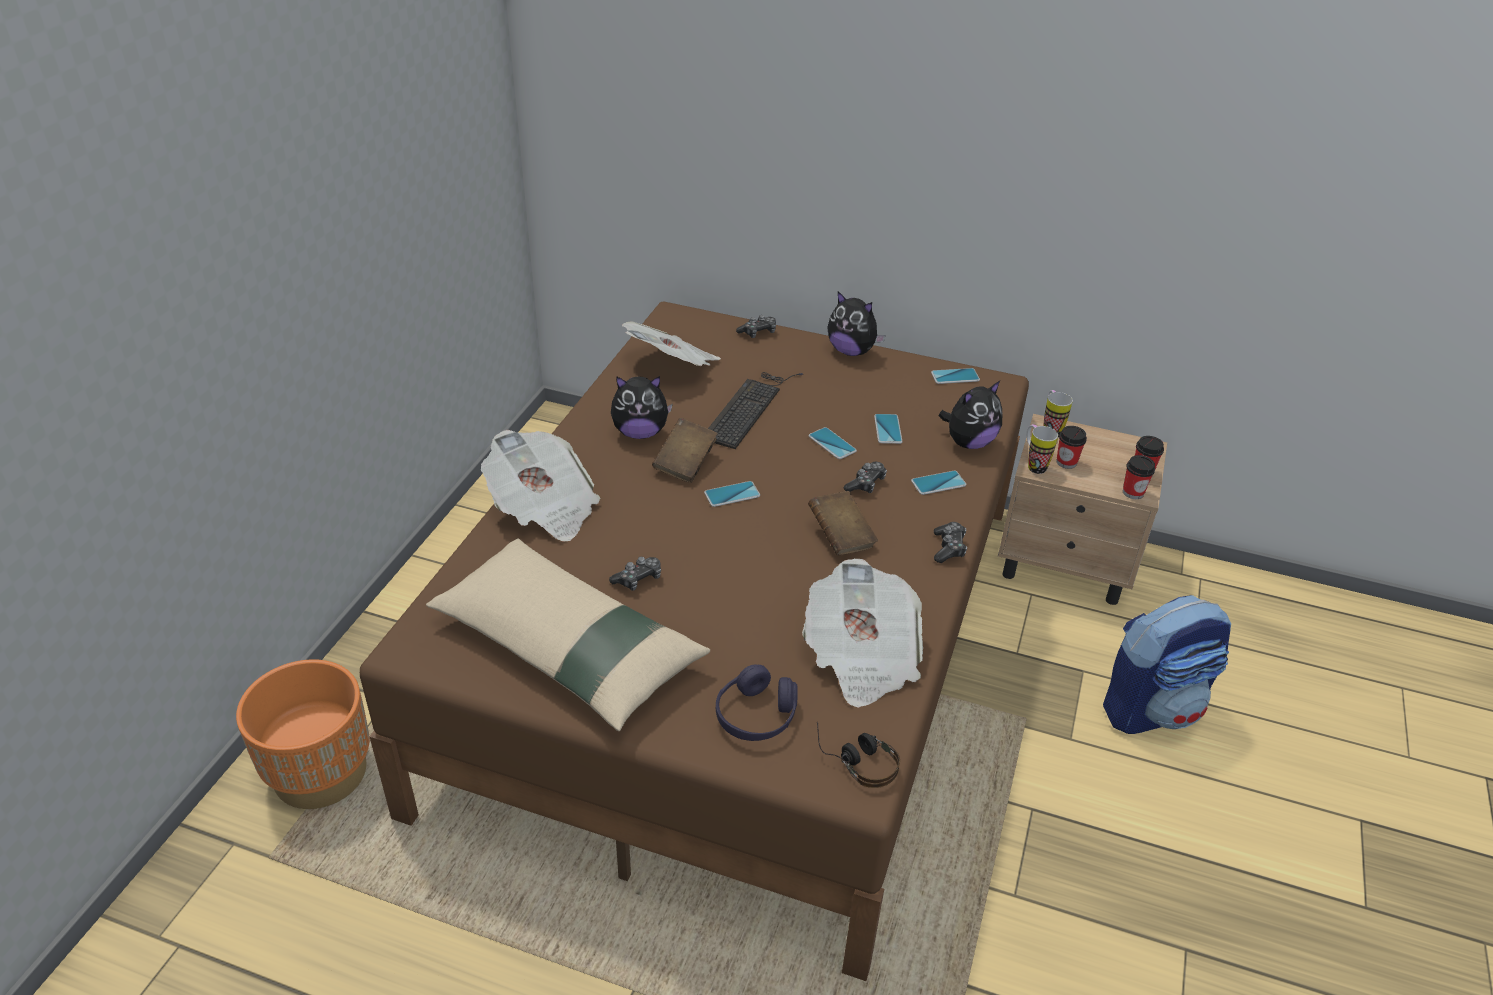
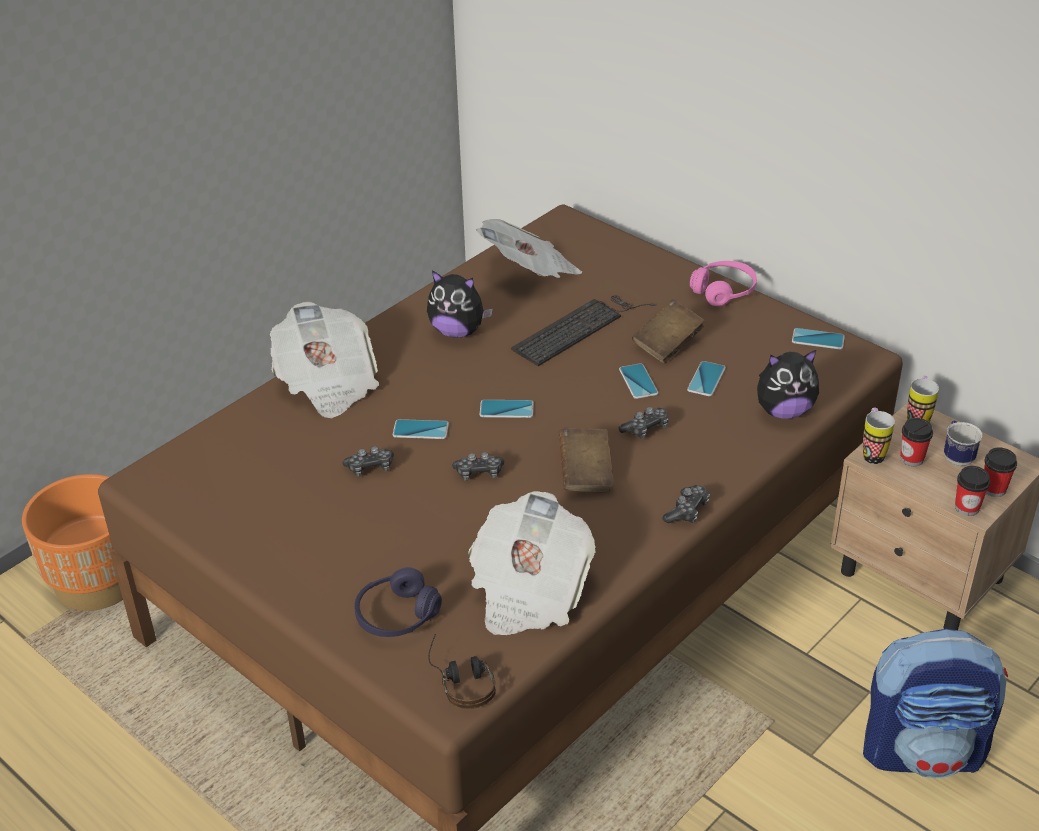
camera: 25 degrees right, 0 degrees up
beige pillow [426,538,710,731] -> none
brown book [652,418,718,483] -> brown book moved to [632,299,705,363]
game controller [736,315,776,338] -> game controller moved to [452,452,504,481]
plush toy [827,291,886,356] -> pink headphones [690,261,757,306]
phone [911,471,966,495] -> phone moved to [393,419,449,439]
none -> mug [944,420,982,466]

